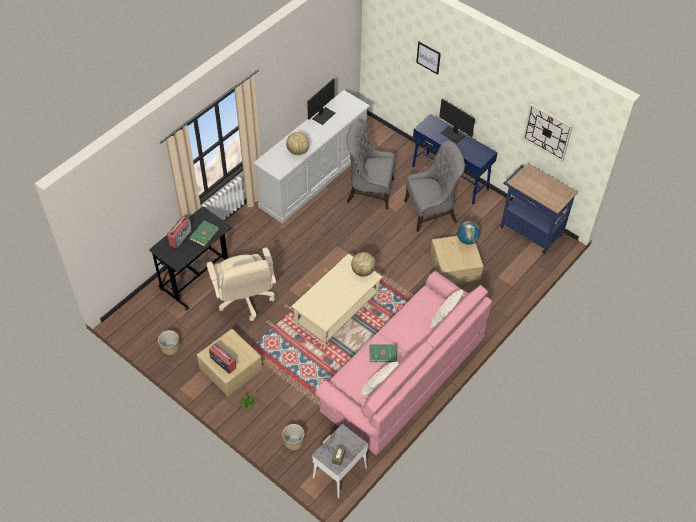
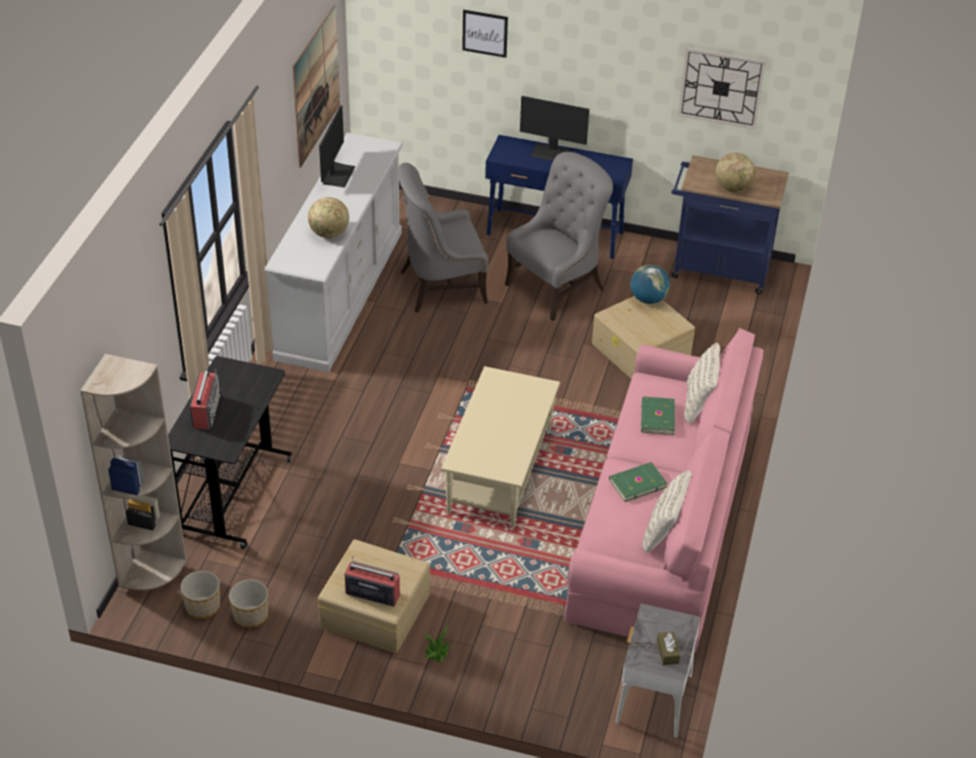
camera: 25 degrees left, 10 degrees down
green book [189,220,219,247] -> green book moved to [641,397,675,435]
beige office chair [207,248,276,321] -> none
planter [282,424,304,451] -> planter moved to [180,571,220,619]
globe [351,252,376,277] -> globe moved to [715,153,755,192]
none -> beige bookcase [80,354,187,590]
none -> picture [293,5,340,168]

